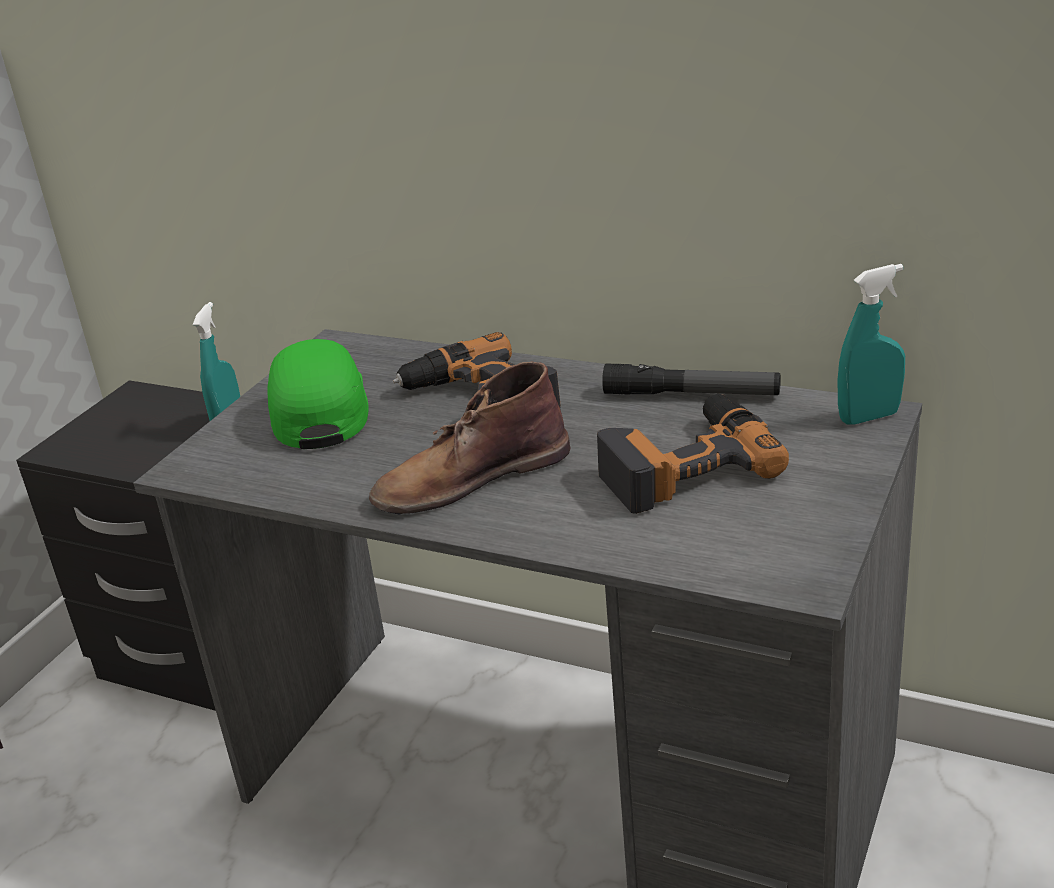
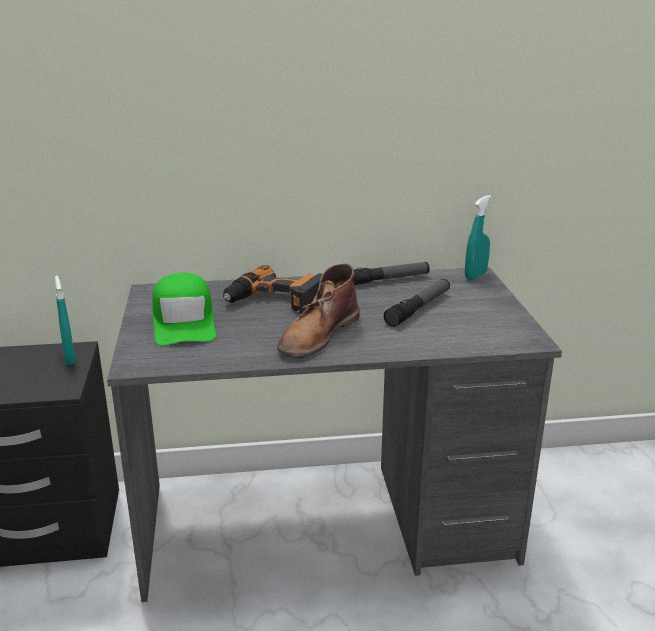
camera: 35 degrees left, 5 degrees down
green cap [268,339,368,449] -> green cap turned 150 degrees counterclockwise [152,273,216,345]
power drill [597,394,789,514] -> flashlight [384,279,450,327]

